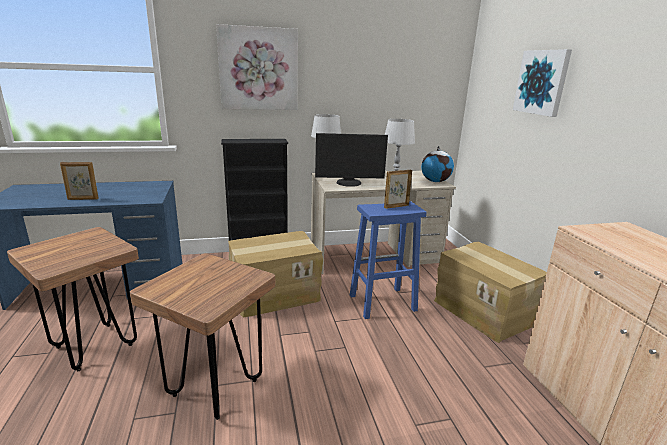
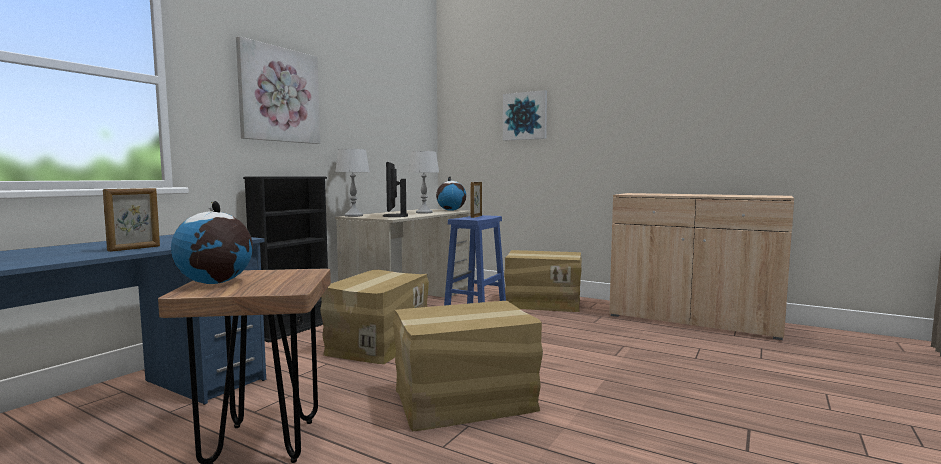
camera: 45 degrees left, 15 degrees down
brown stool [130,253,275,420] -> cardboard box [393,301,543,431]
monitor [315,133,388,187] -> monitor turned 135 degrees clockwise [383,162,408,217]
none -> globe [171,201,253,284]

